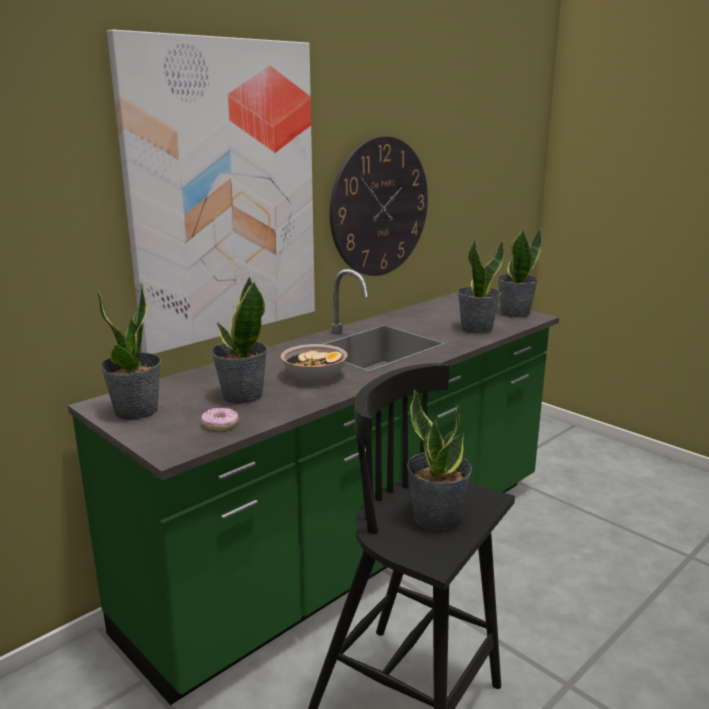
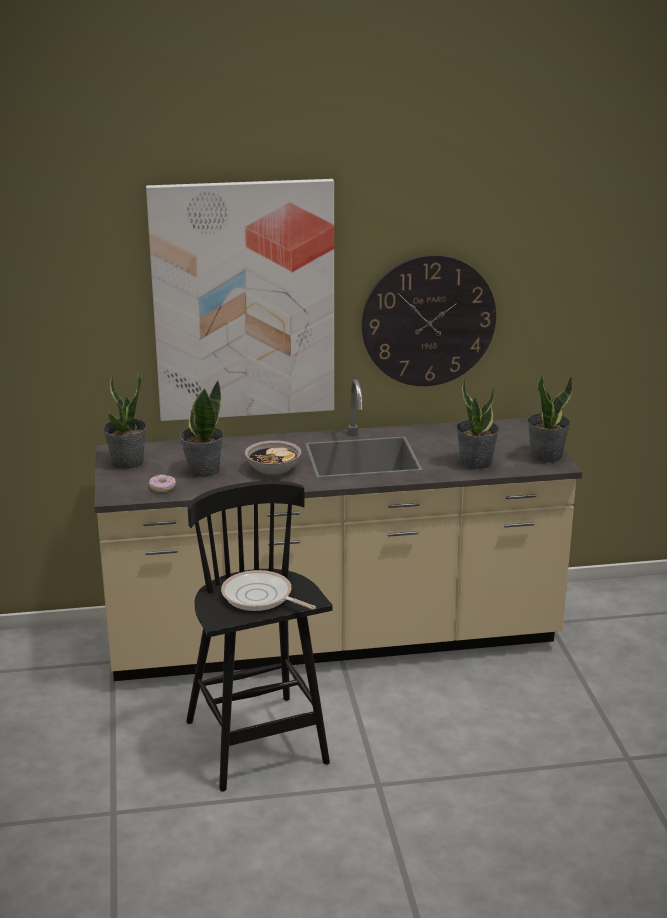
camera: 35 degrees right, 5 degrees up
green counter [68,269,559,705] -> beige counter [94,379,582,681]
potted plant [407,389,472,530] -> frying pan [221,570,316,611]

